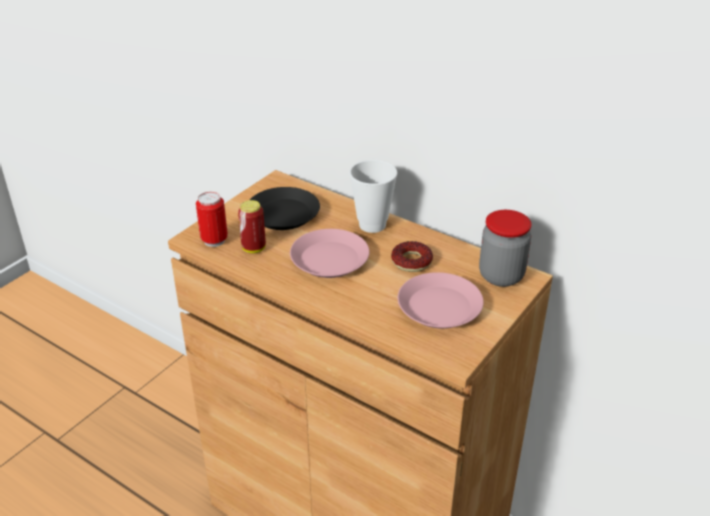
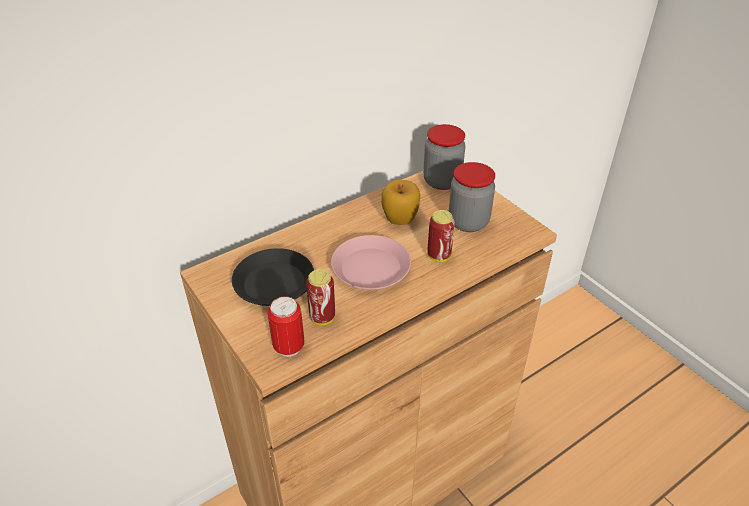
camera: 70 degrees left, 5 degrees up
cup [349,160,398,233] -> none
donut [391,241,433,272] -> apple [381,180,420,225]
pink plate [398,272,484,329] -> jar [449,162,495,232]
none -> can [427,210,455,262]

